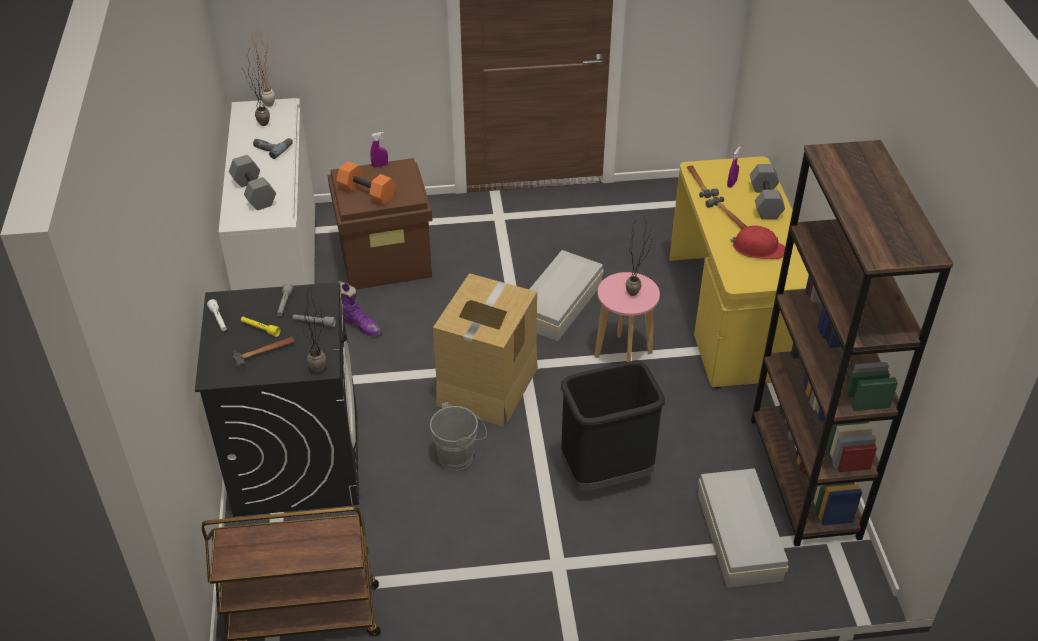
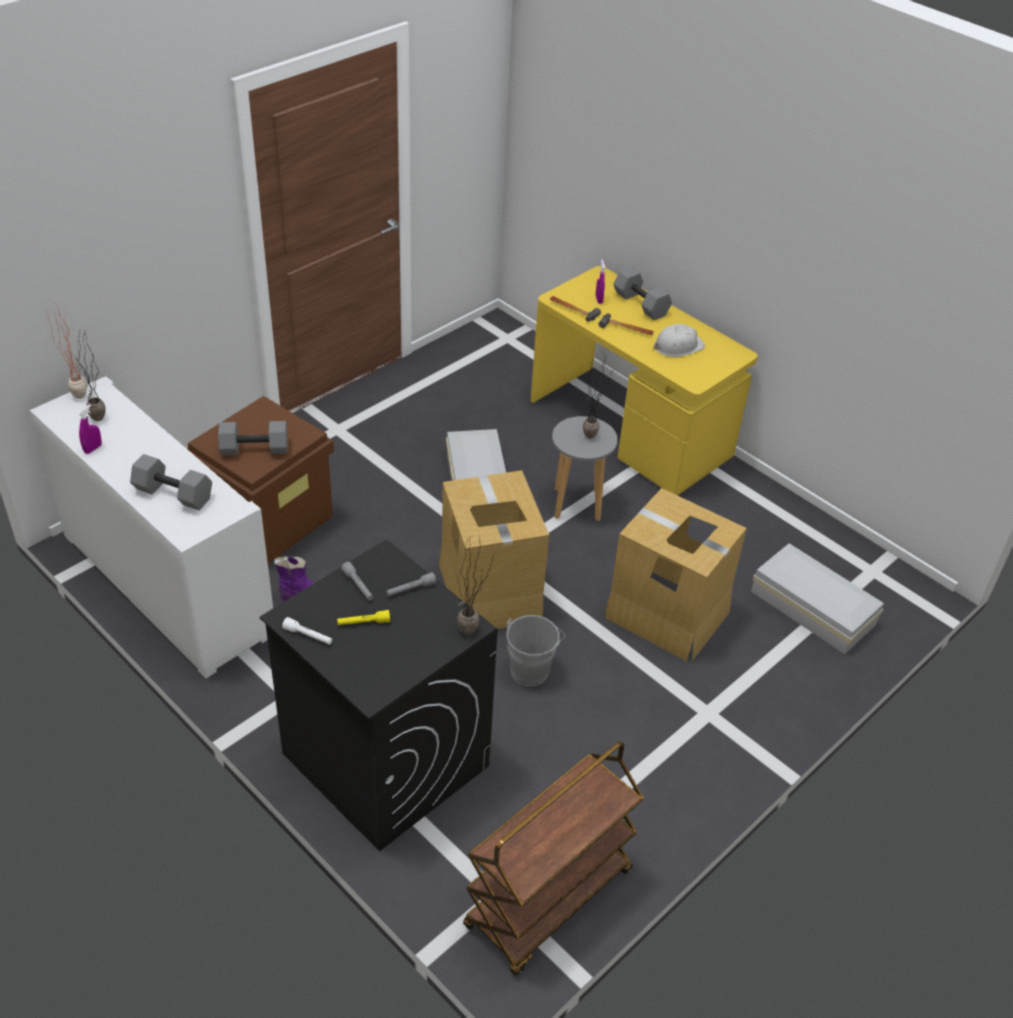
camera: 40 degrees left, 0 degrees up
hammer [232,337,295,370] -> none
power drill [253,138,293,159] -> none
orange dumbbell [336,161,396,205] -> grey dumbbell [218,421,288,456]
purple spray bottle [370,132,388,168] -> purple spray bottle moved to [77,404,102,454]
black trash can [561,361,665,491] -> cardboard box [604,488,747,661]
pink stool [594,272,660,362] -> grey stool [552,416,618,521]
red hard hat [730,225,785,259] -> white hard hat [653,324,705,357]
brown bookcase [751,140,954,546] -> none

